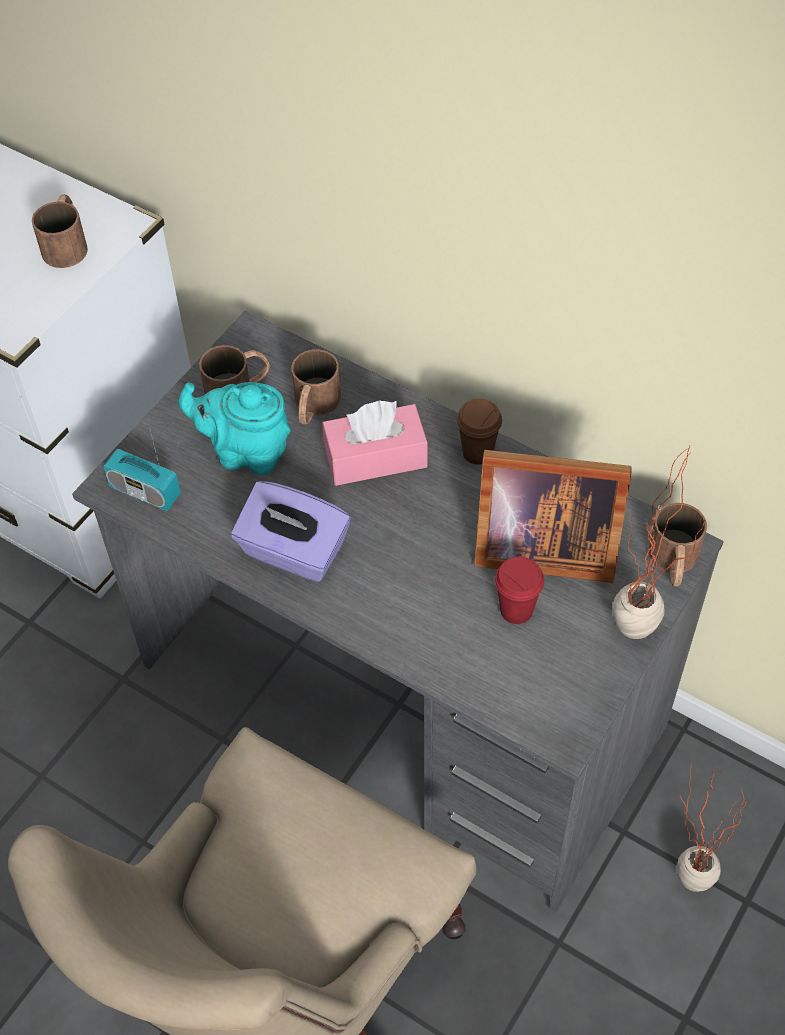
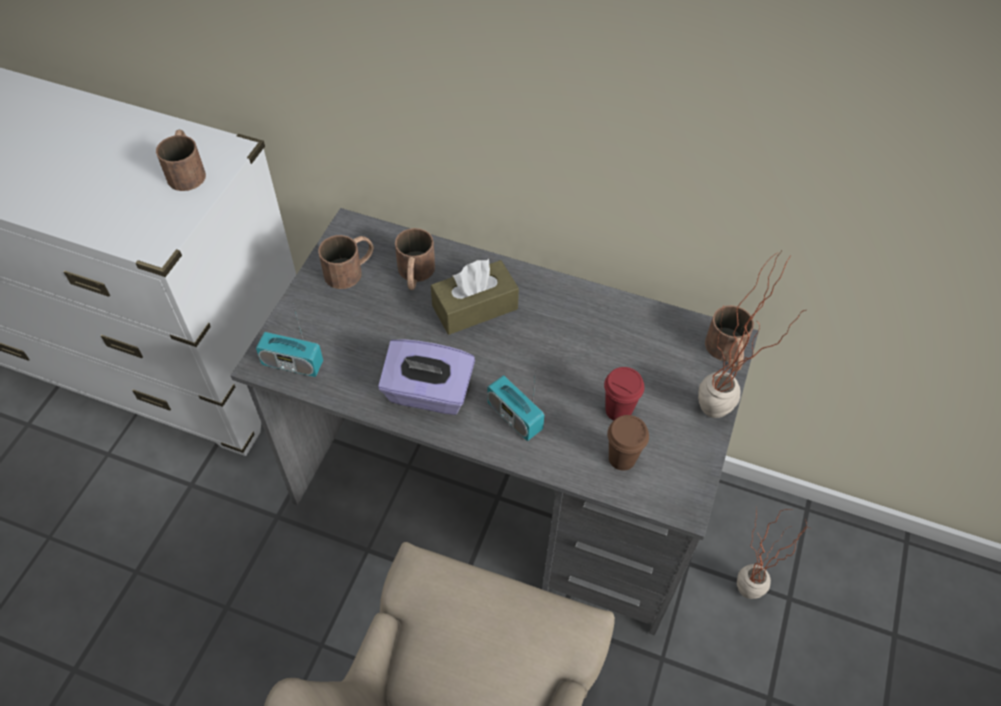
camera: 15 degrees left, 0 degrees up
turquoise teapot [179,382,291,475] -> none
pink tissue box [322,401,428,486] -> brown tissue box [431,259,519,335]
brown cup [457,399,502,465] -> brown cup moved to [607,415,649,471]
picture frame [474,450,632,583] -> none
none -> radio [487,368,545,441]

